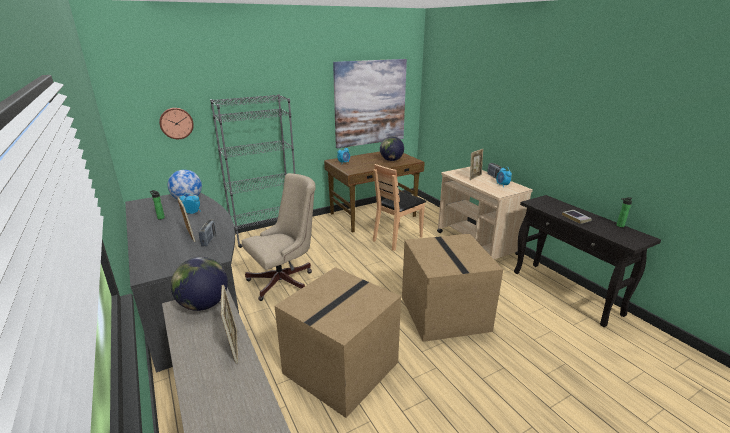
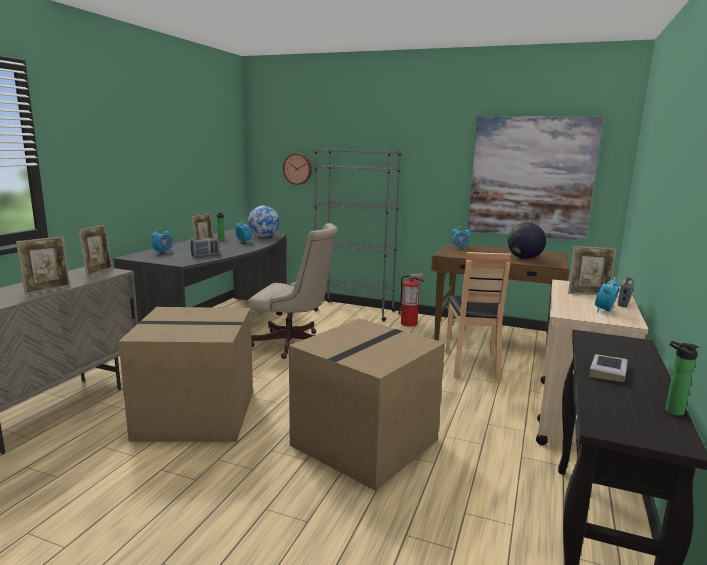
camera: 50 degrees right, 10 degrees down
globe [171,257,228,311] -> picture frame [78,225,112,277]
brown chair [373,164,426,251] -> brown chair turned 90 degrees counterclockwise [445,252,511,380]
none -> alarm clock [151,228,173,254]
none -> fire extinguisher [398,273,424,327]

